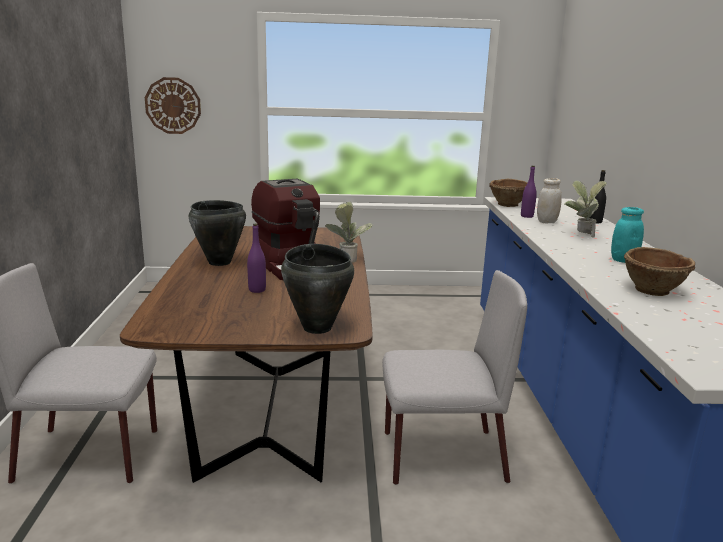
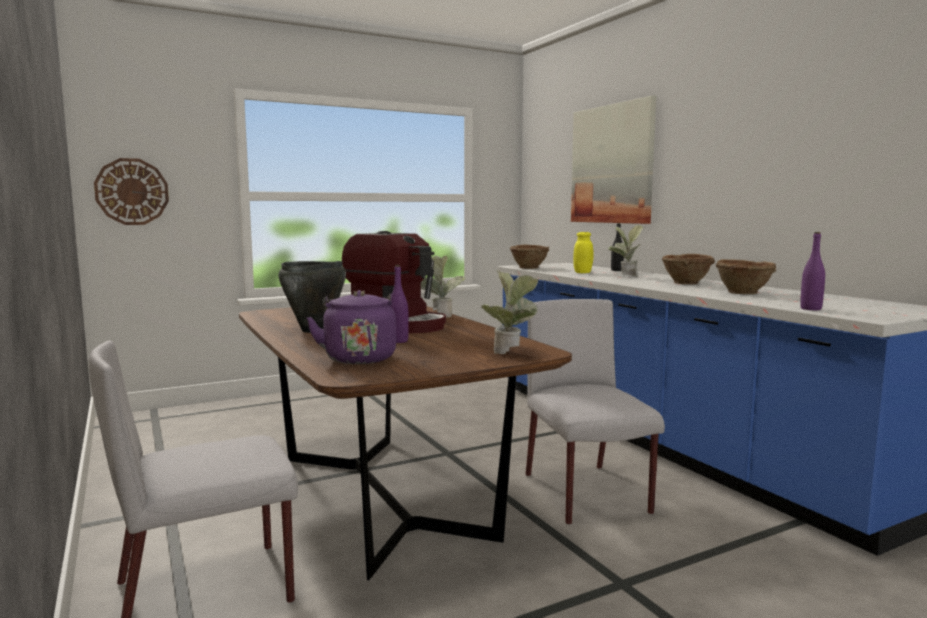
camera: 25 degrees left, 10 degrees down
black cooking pot [281,244,354,334] -> potted plant [481,270,539,354]
grey chair [382,270,527,485] -> grey chair turned 75 degrees counterclockwise [526,299,665,525]
purple bottle [521,166,537,218] -> purple bottle moved to [800,232,825,310]
white jar [537,178,562,223] -> yellow jar [573,232,594,273]
turquoise jar [611,207,644,263] -> brown bowl [662,254,715,284]
none -> purple kettle [306,290,396,364]
none -> picture [571,95,656,224]

